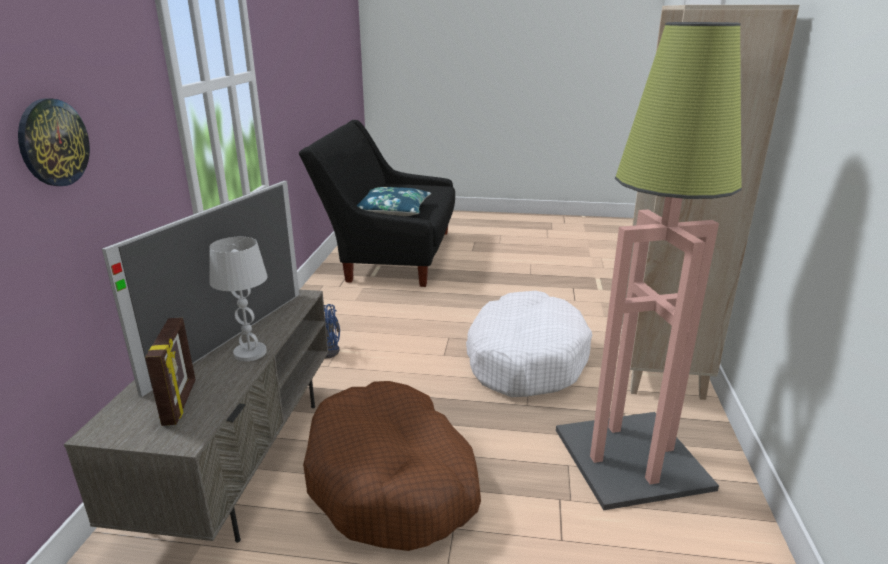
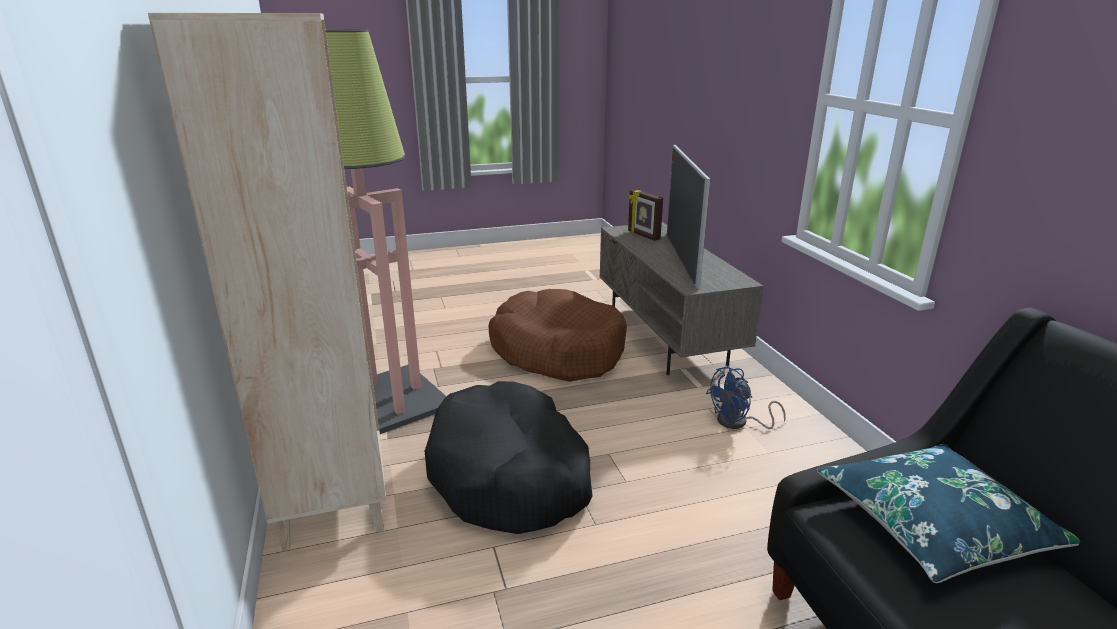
camera: 155 degrees right, 0 degrees up
wall clock [18,98,90,186] -> none
white table lamp [209,237,267,361] -> none
white dog bed [466,291,592,397] -> black dog bed [425,381,593,534]

